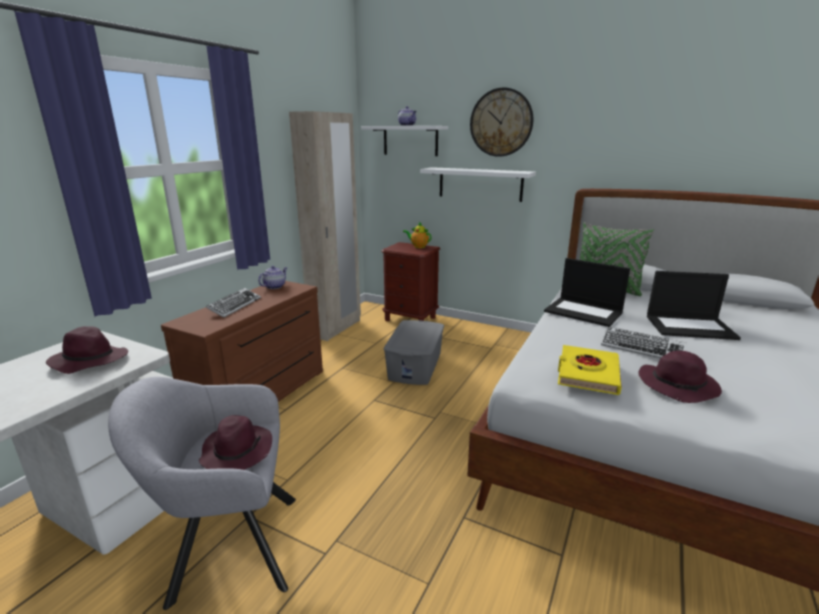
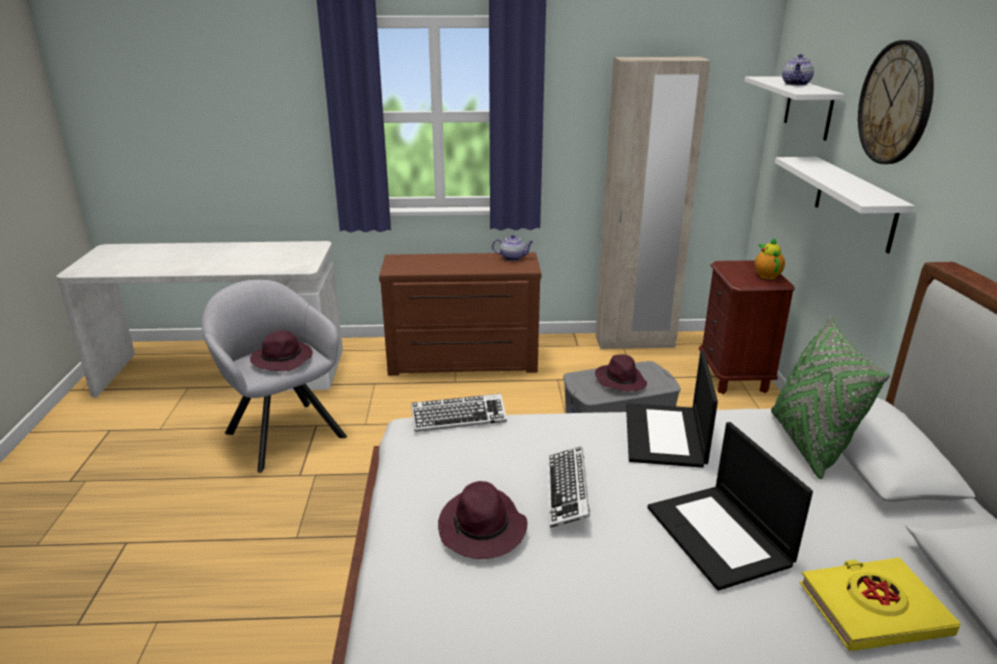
camera: 60 degrees right, 5 degrees up
purple hat [46,326,128,374] -> purple hat moved to [595,355,647,391]
keyboard [206,288,261,318] -> keyboard moved to [411,394,507,432]
yellow book [558,345,622,395] -> yellow book moved to [799,557,960,651]

